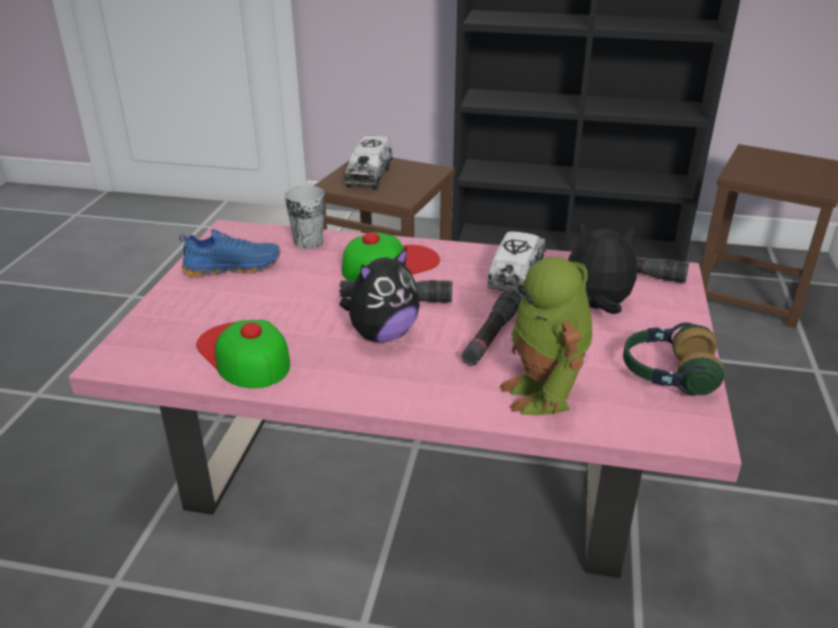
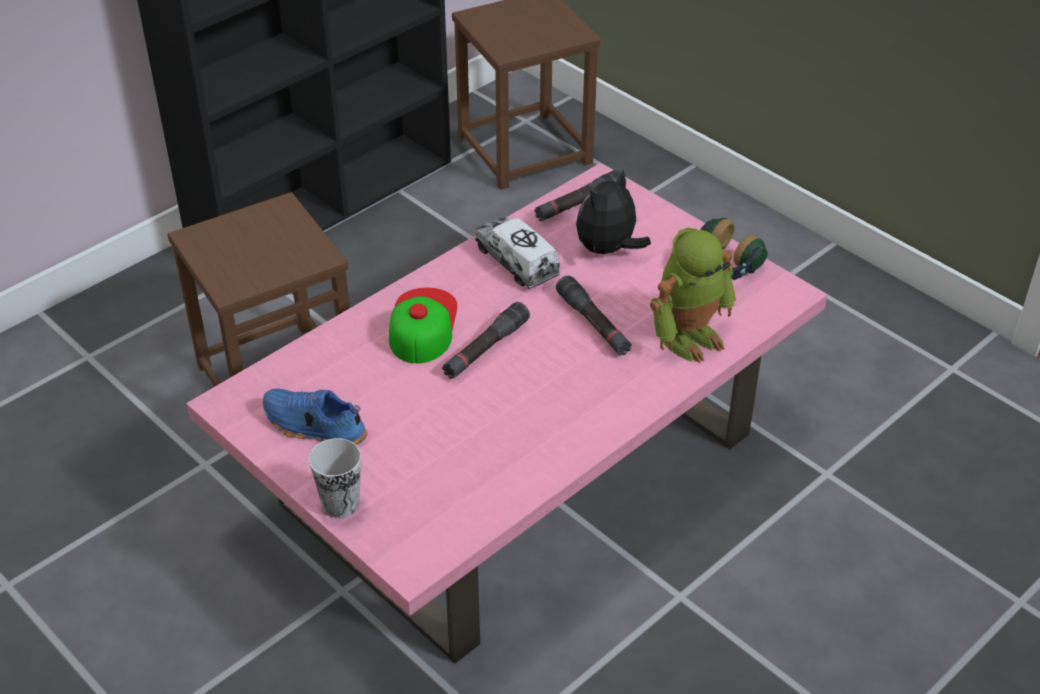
camera: 55 degrees left, 10 degrees up
blue shoe [179,229,280,277] -> blue shoe turned 90 degrees counterclockwise [263,389,367,445]
cap [196,320,290,388] -> none
cup [284,186,325,249] -> cup moved to [309,438,361,518]
plush toy [339,247,419,342] -> none
toy truck [344,136,393,190] -> none
toy robot [499,257,593,416] -> toy robot turned 60 degrees counterclockwise [650,227,736,363]

